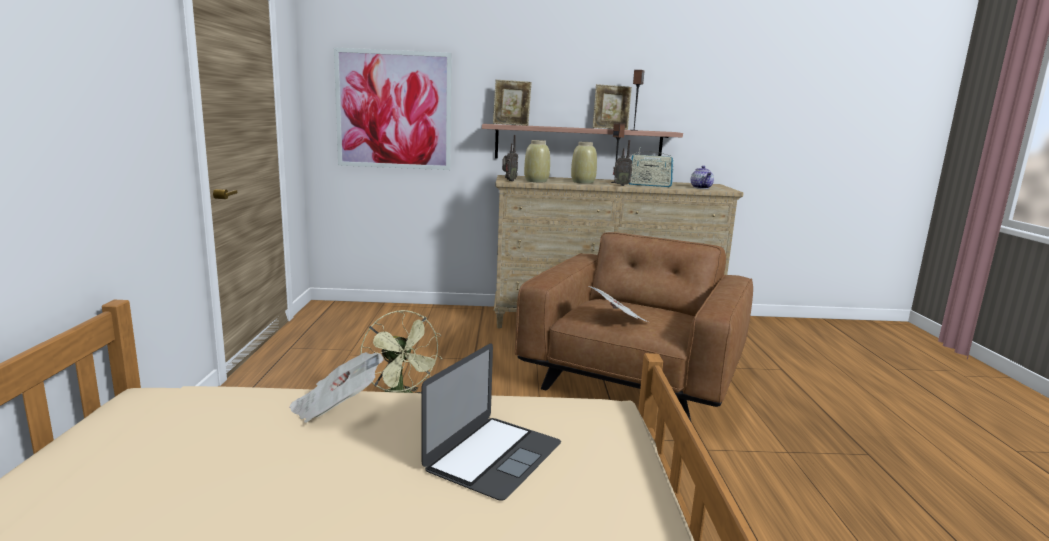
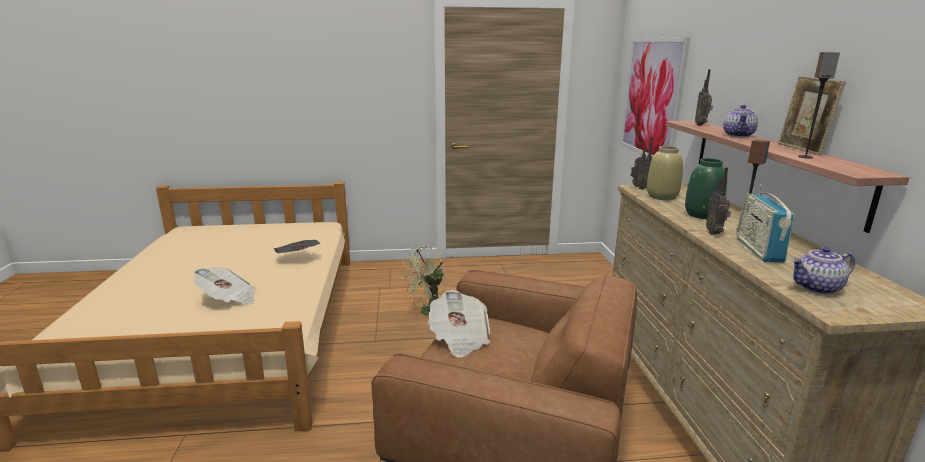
camera: 85 degrees right, 5 degrees up
laptop [421,343,561,501] -> newspaper [194,267,255,304]
picture frame [493,80,531,126] -> radio [695,69,713,126]
beige vase [571,142,597,184] -> green vase [685,158,727,219]
none -> teapot [723,105,758,137]

